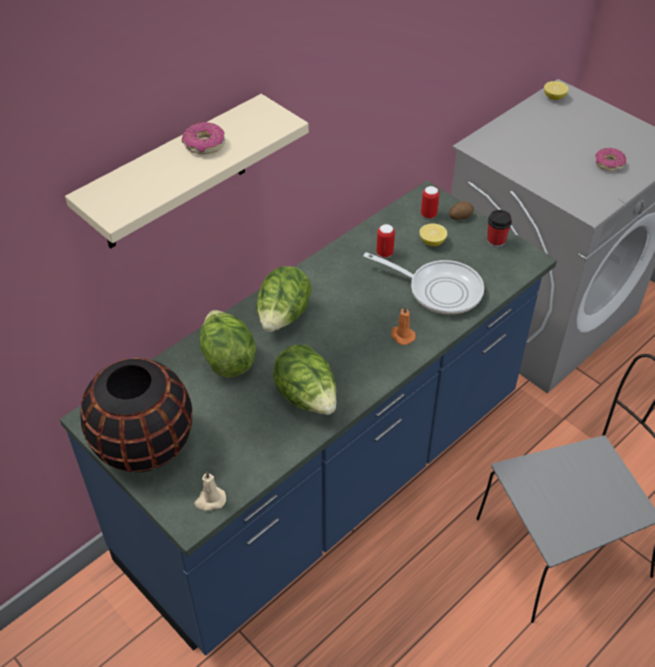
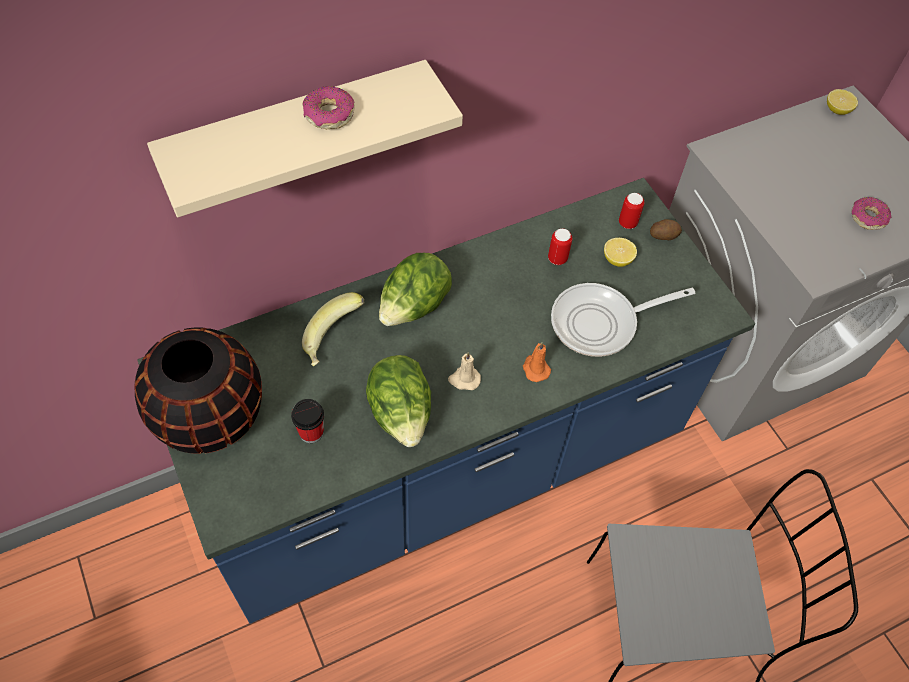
camera: 15 degrees right, 10 degrees up
beige candle [194,471,226,511] -> beige candle moved to [448,352,481,390]
lettuce [200,310,256,378] -> banana [302,292,364,366]
frying pan [363,252,484,315] -> frying pan turned 120 degrees clockwise [551,283,695,357]
cup [487,210,512,248] -> cup moved to [291,399,324,443]

